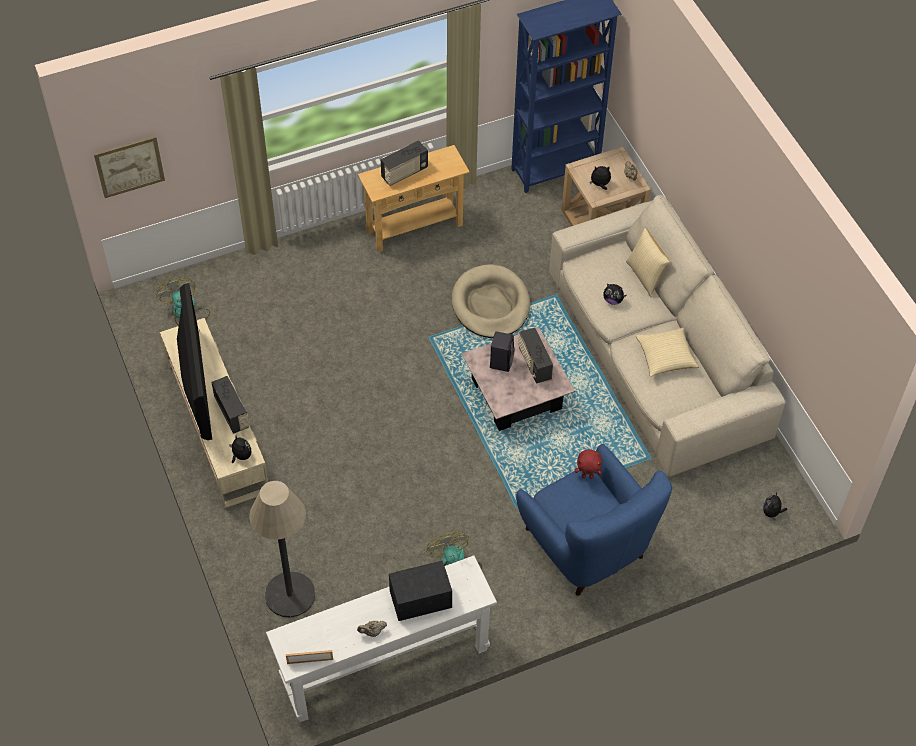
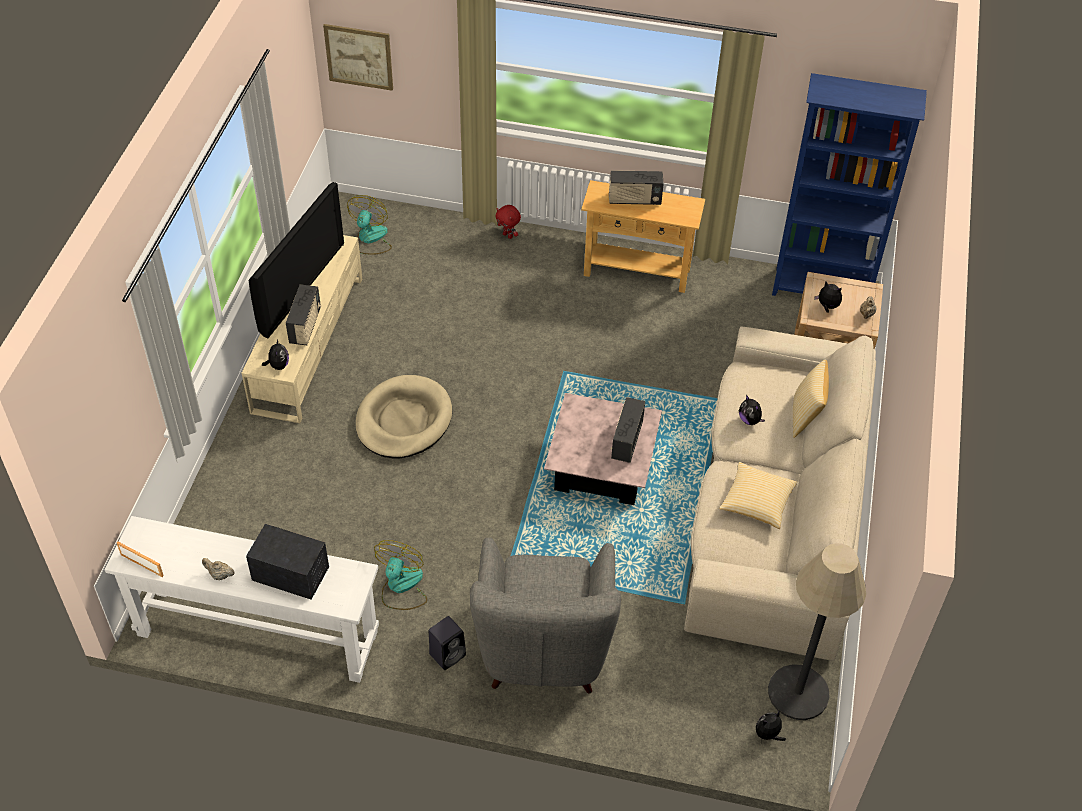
camera: 35 degrees right, 5 degrees down
floor lamp [249,481,315,617] -> floor lamp moved to [768,543,866,720]
beige dog bed [452,264,530,338] -> beige dog bed moved to [356,375,452,459]
black speaker [490,331,515,372] -> black speaker moved to [429,616,466,670]
blue armchair [516,444,672,596] -> grey armchair [470,538,621,693]
red plush toy [575,449,602,479] -> red plush toy moved to [495,205,521,239]

